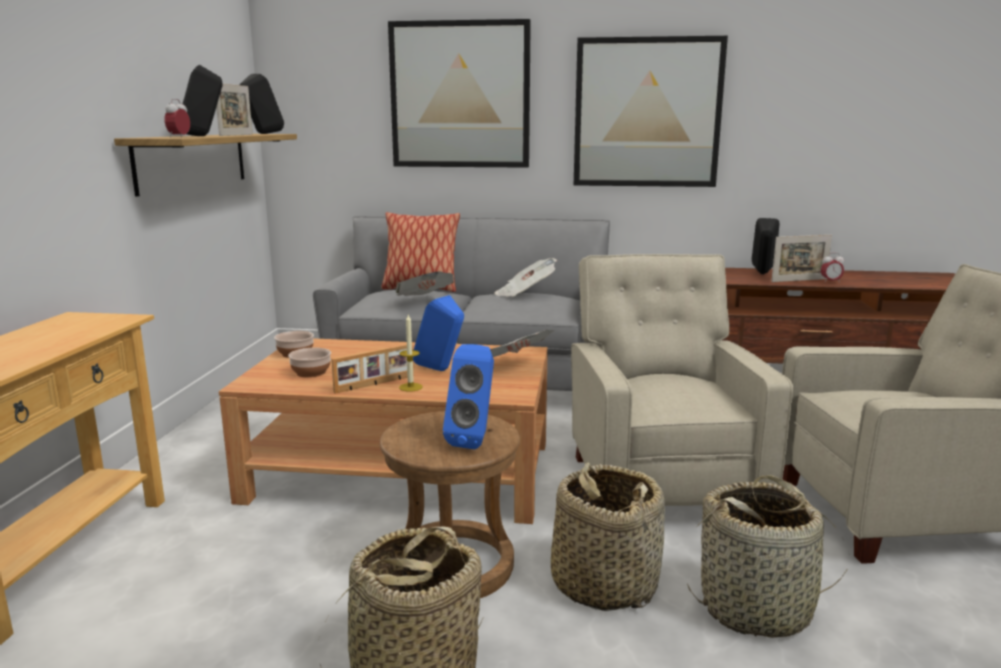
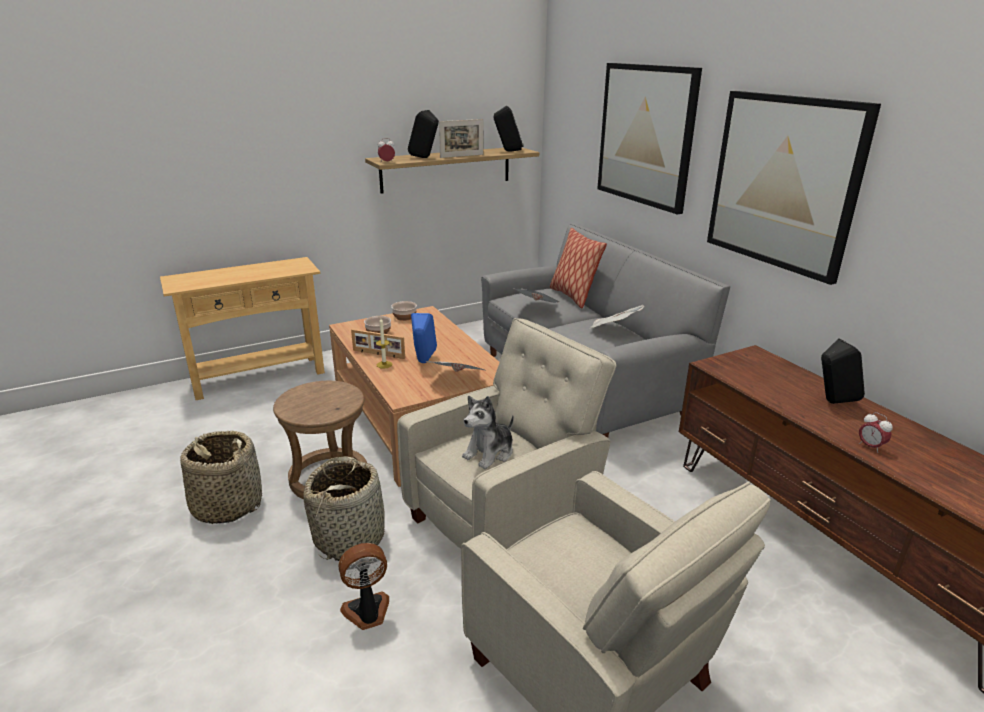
camera: 55 degrees right, 10 degrees up
blue speaker [443,344,494,449] -> none
basket [687,475,849,638] -> fan [338,543,389,630]
picture frame [771,235,832,282] -> none
none -> plush toy [462,396,514,469]

